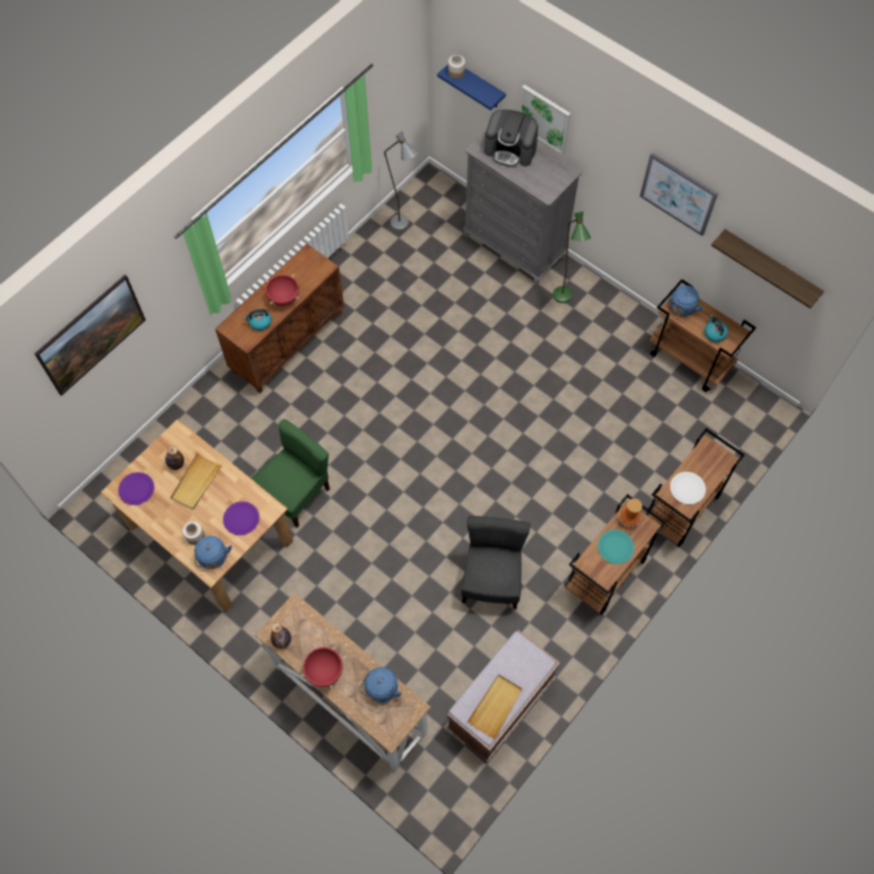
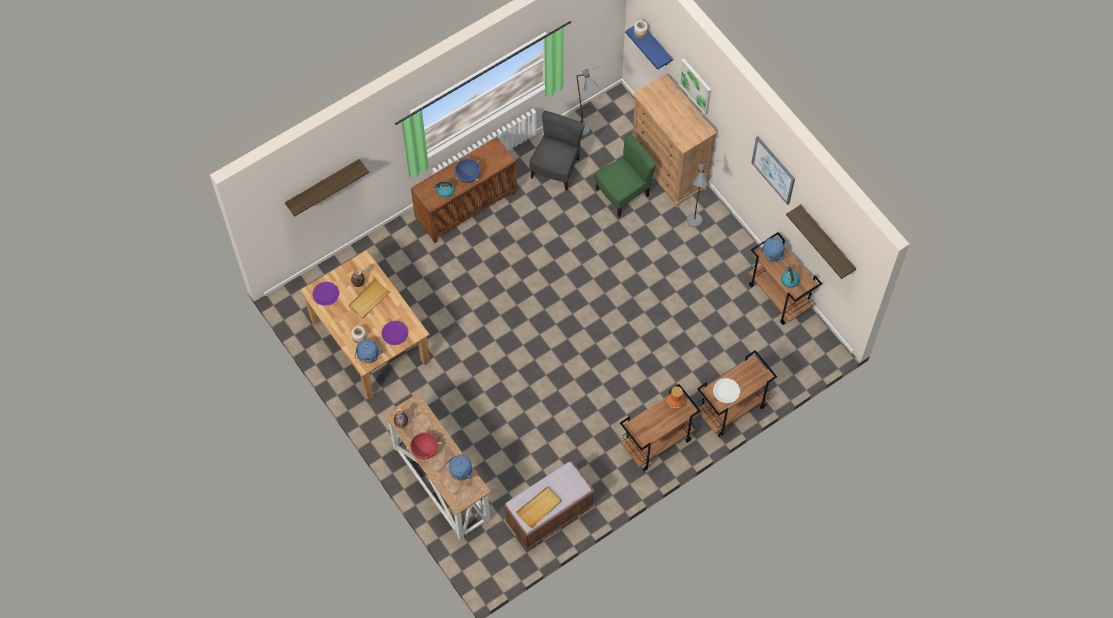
camera: 15 degrees right, 0 degrees up
picture [35,275,146,396] -> shelf [285,159,369,217]
green chair [251,419,330,528] -> green chair moved to [595,134,656,217]
red cooking pot [265,274,299,306] -> blue cooking pot [455,158,481,183]
grey chair [461,516,530,609] -> grey chair moved to [529,111,585,191]
grey dresser [464,129,582,285] -> brown dresser [633,74,717,207]
coffee machine [484,110,538,167] -> none
green floor lamp [553,211,591,303] -> grey floor lamp [687,164,708,227]
turquoise plate [598,530,634,564] -> none

